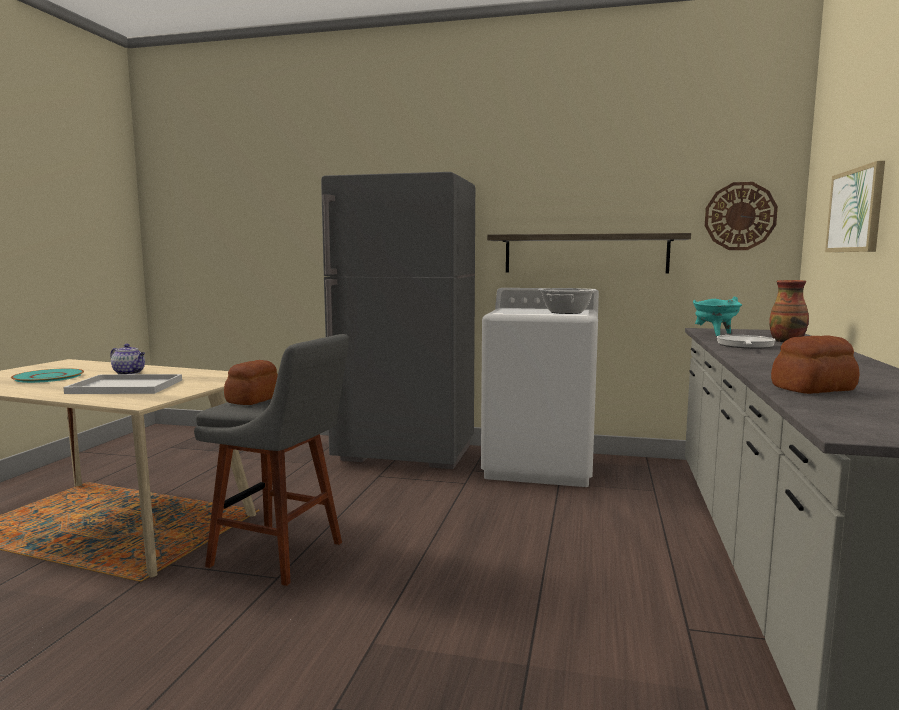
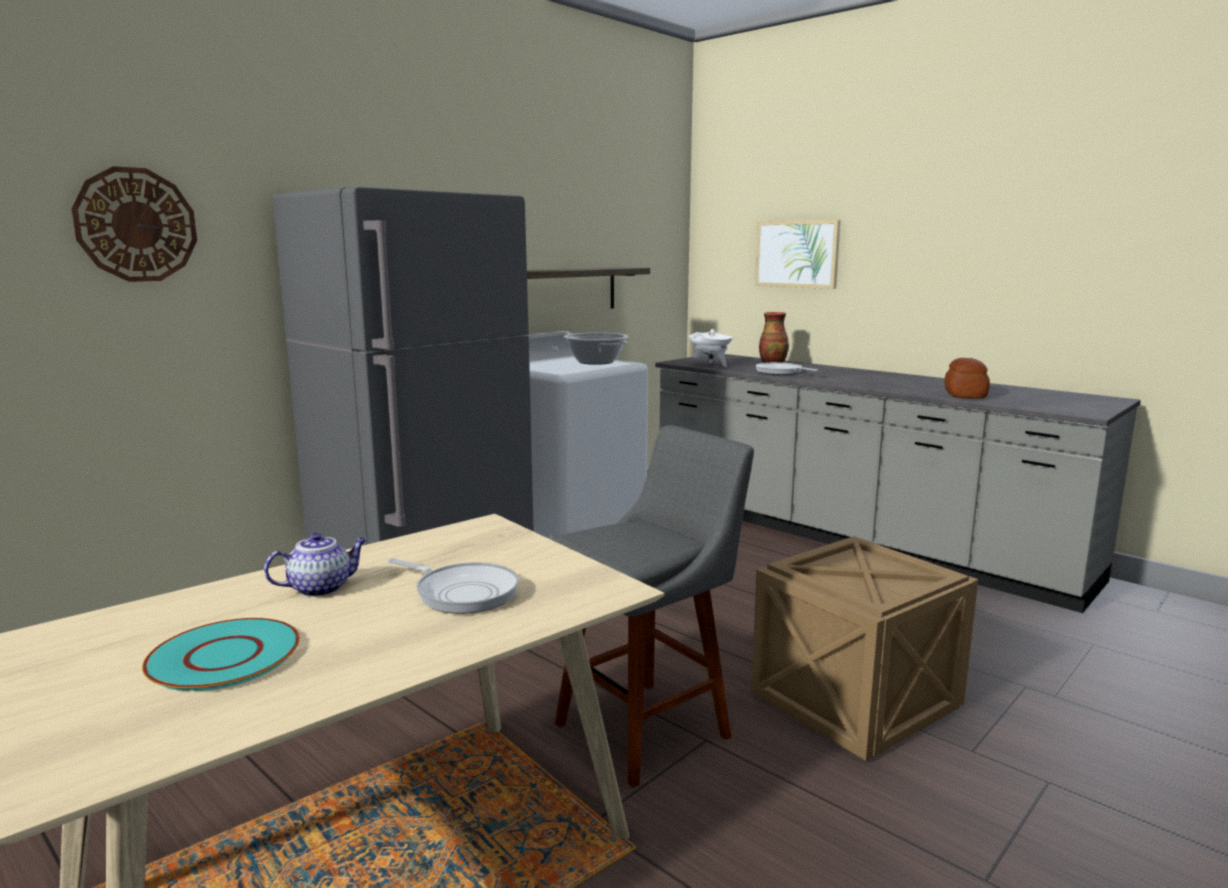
camera: 60 degrees left, 5 degrees up
white tray [63,374,182,394] -> frying pan [388,558,519,614]
bread [224,360,278,405] -> none
turquoise cooking pot [693,297,742,336] -> white cooking pot [689,329,733,367]
wall clock [705,182,778,250] -> wall clock moved to [71,166,197,282]
none -> crate [751,536,978,761]

